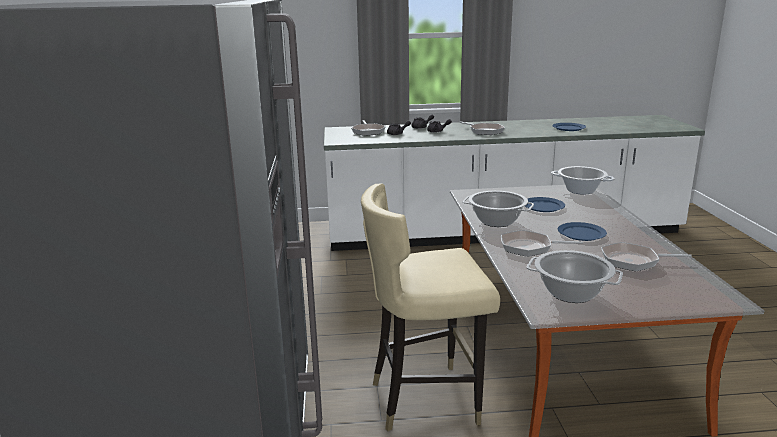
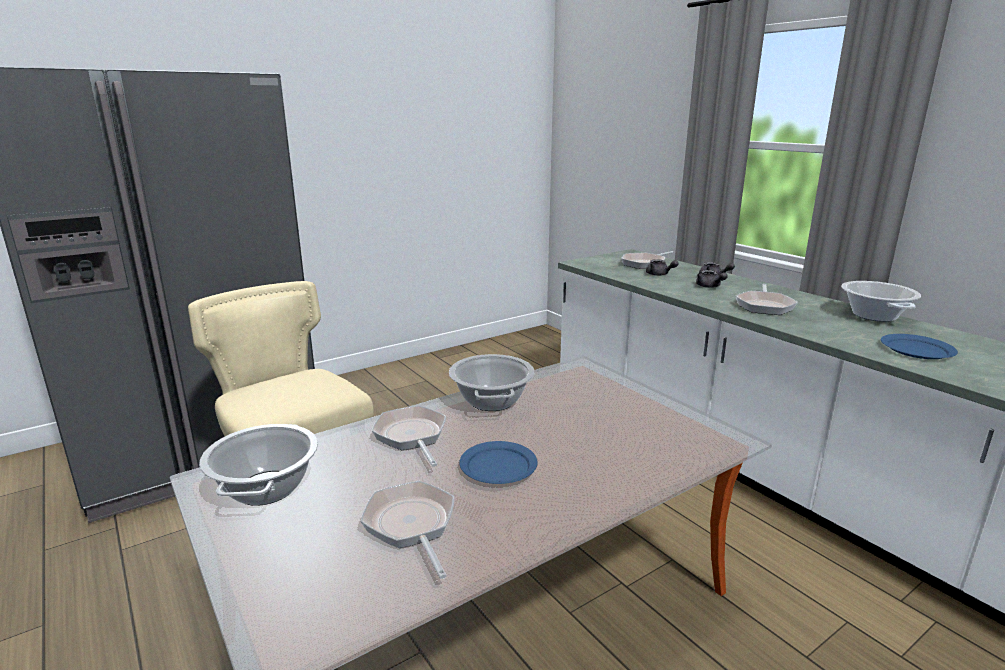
camera: 60 degrees right, 0 degrees up
blue plate [525,197,565,212] -> none
cooking pot [551,166,615,194] -> cooking pot moved to [841,281,921,322]

